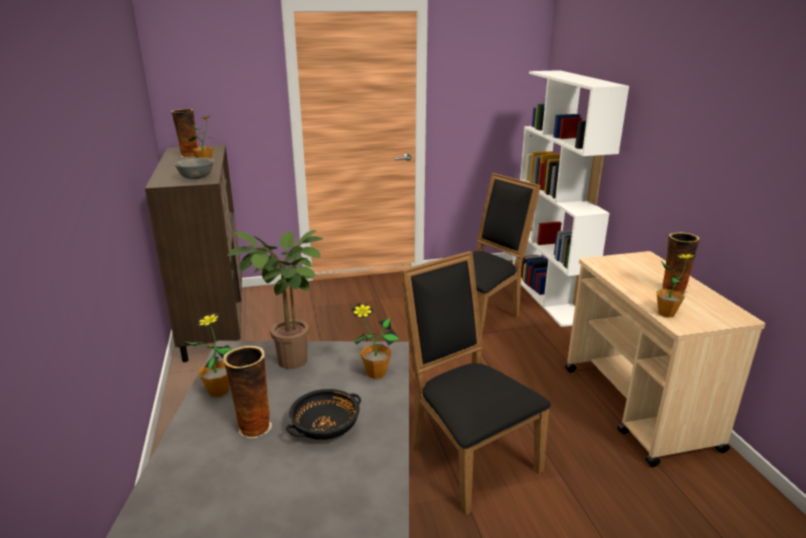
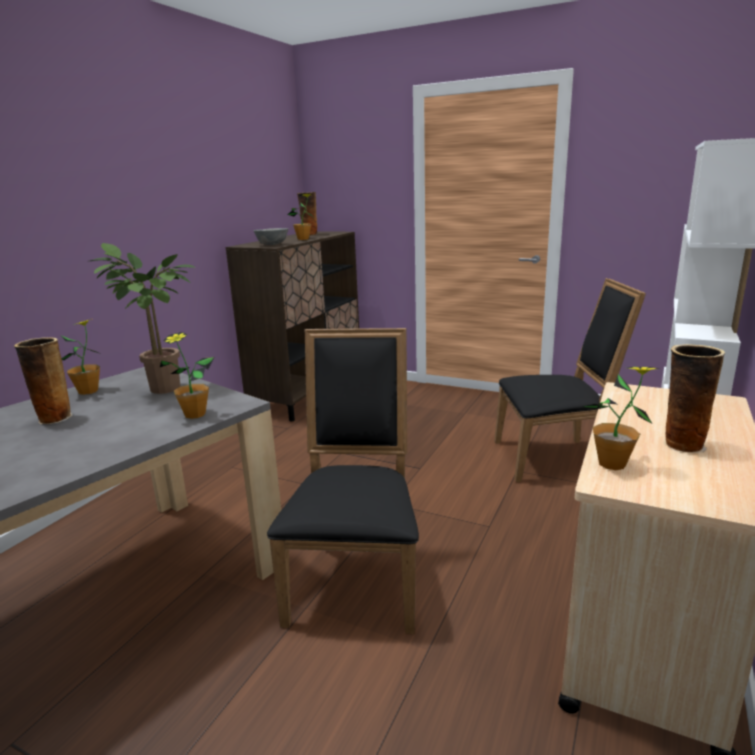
camera: 40 degrees right, 5 degrees down
black bowl [286,389,361,440] -> none

